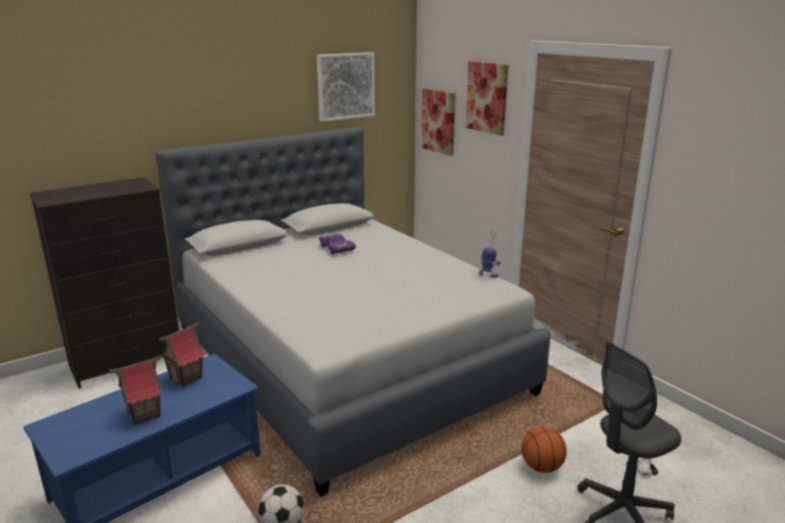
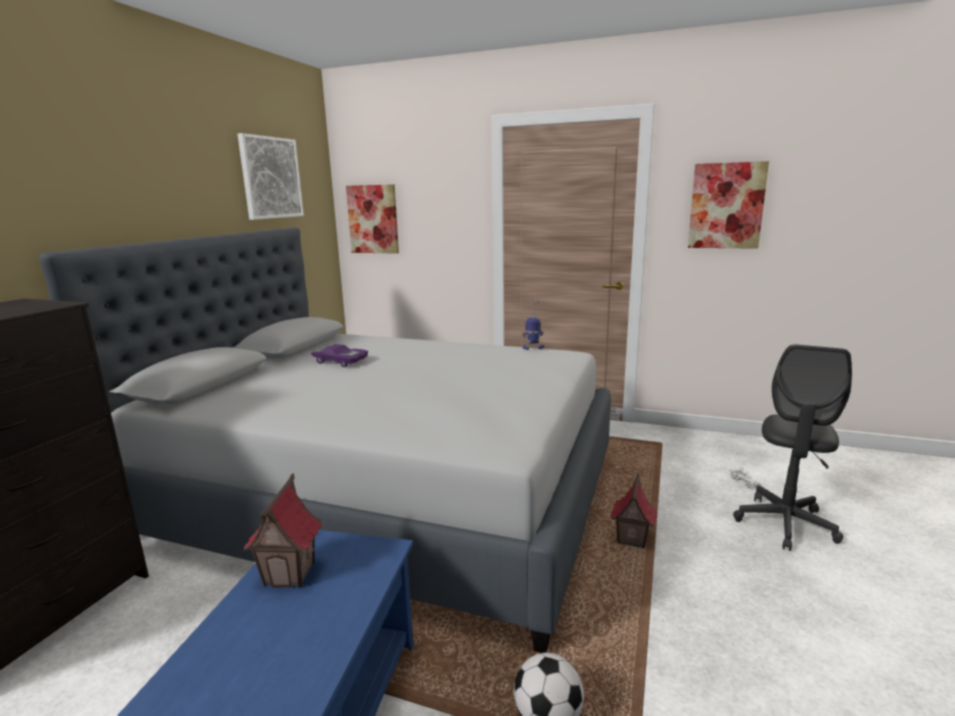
camera: 35 degrees left, 5 degrees down
toy house [109,355,162,425] -> toy house moved to [611,473,657,549]
picture [466,61,508,135] -> picture moved to [688,161,769,249]
basketball [521,427,567,473] -> none

